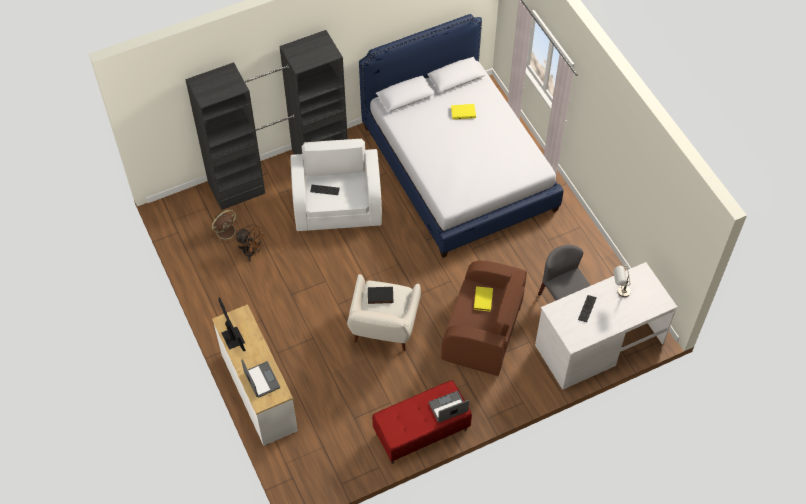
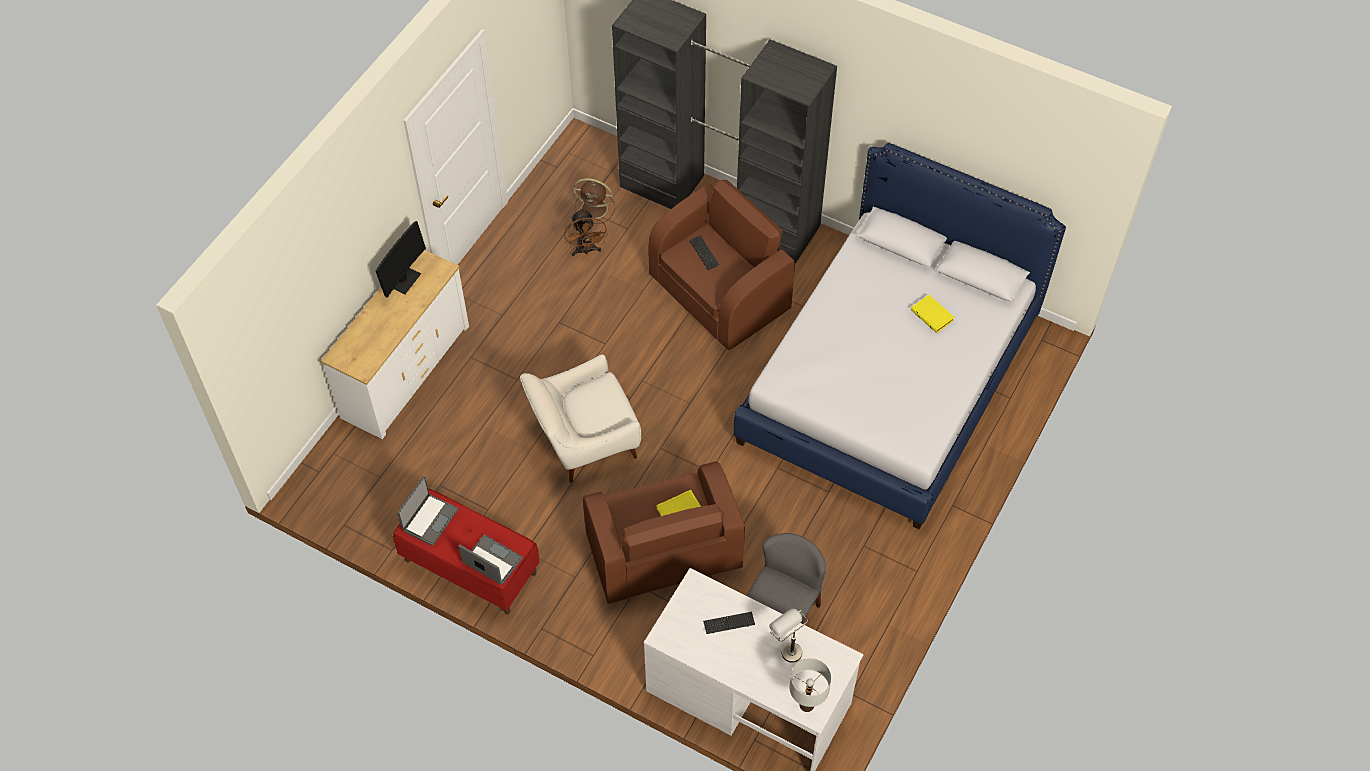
camera: 55 degrees right, 0 degrees up
laptop [241,359,280,398] -> laptop moved to [397,476,458,546]
white armchair [290,139,382,231] -> brown armchair [648,180,795,350]
black book [368,287,393,304] -> none
none -> white table lamp [790,658,831,712]

